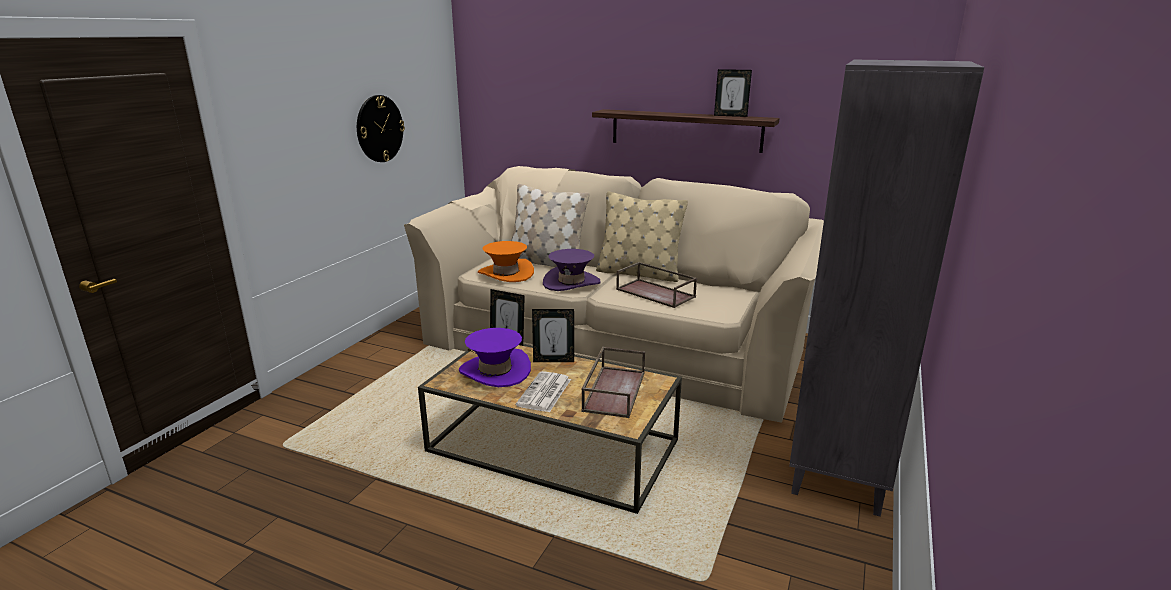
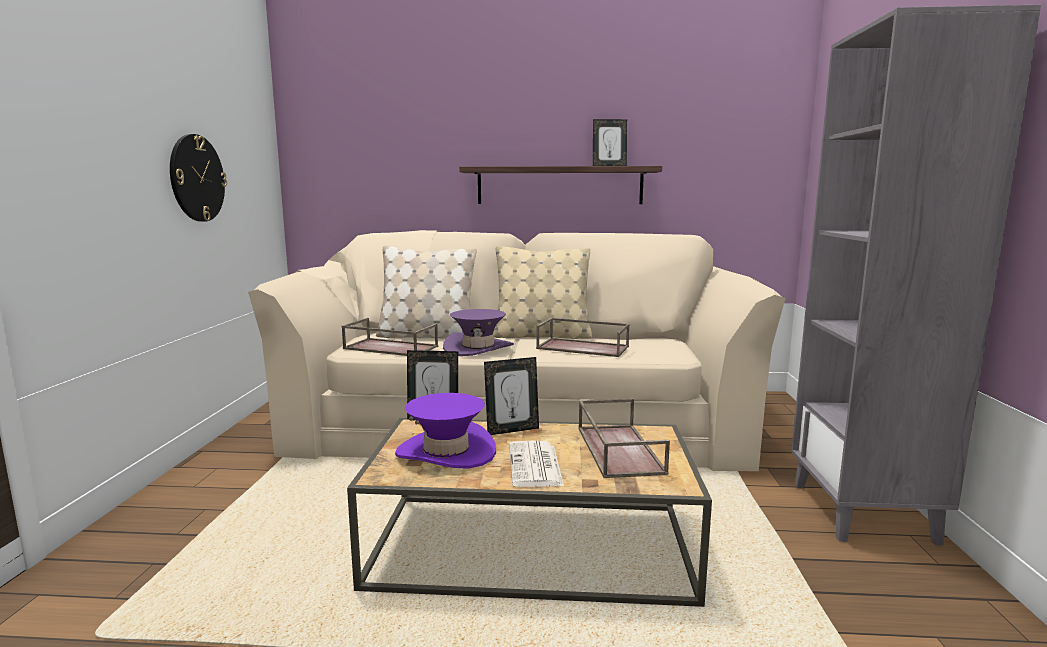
camera: 20 degrees left, 10 degrees down
orange hat [478,241,534,282] -> brown tray [341,318,438,356]

